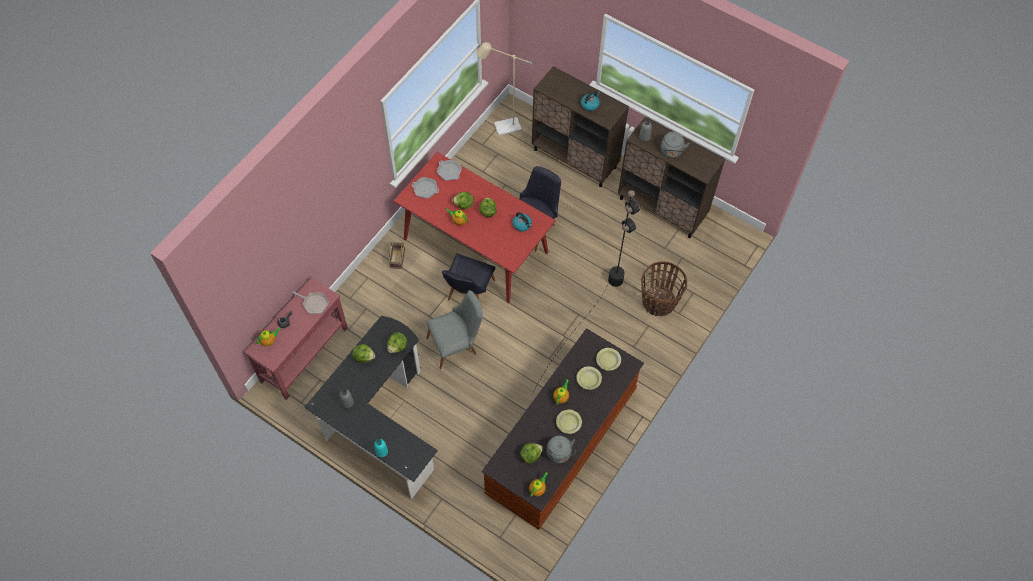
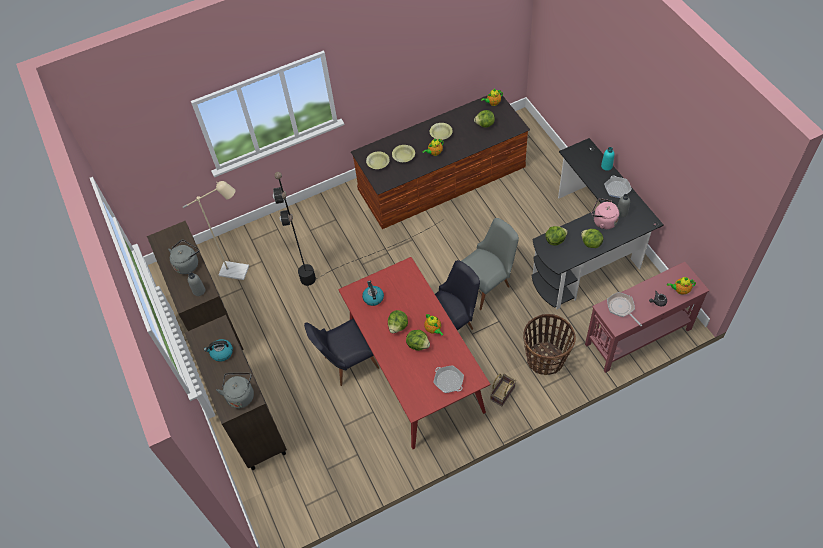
camera: 145 degrees left, 5 degrees down
grey chair [426,290,483,369] -> grey chair turned 135 degrees clockwise [461,218,519,310]
frying pan [437,160,462,181] -> frying pan moved to [604,175,632,198]
beige floor lamp [476,42,532,136] -> beige floor lamp moved to [183,181,249,280]
grey kettle [546,436,576,463] -> grey kettle moved to [216,373,254,408]
basket [641,261,687,316] -> basket moved to [523,314,576,375]
none -> pink kettle [591,198,619,230]

